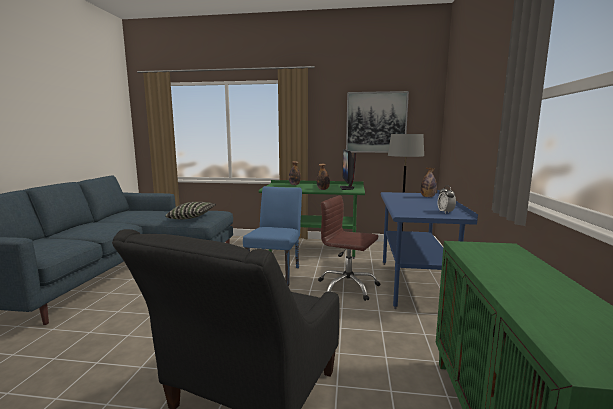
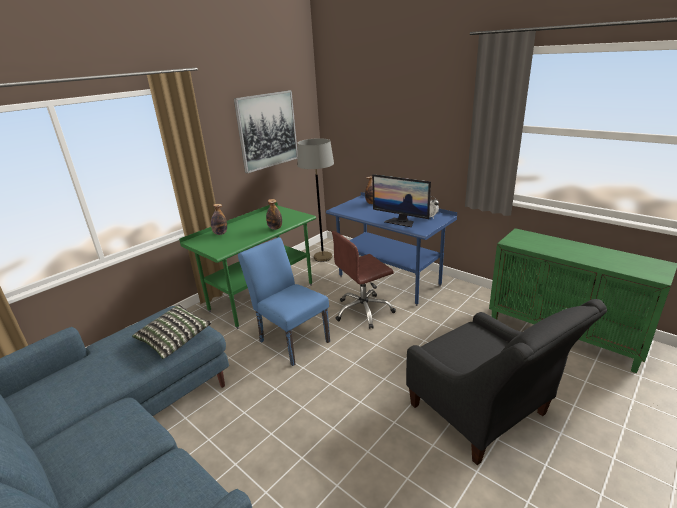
camera: 55 degrees left, 15 degrees up
monitor [340,149,356,190] -> monitor moved to [372,174,431,227]

